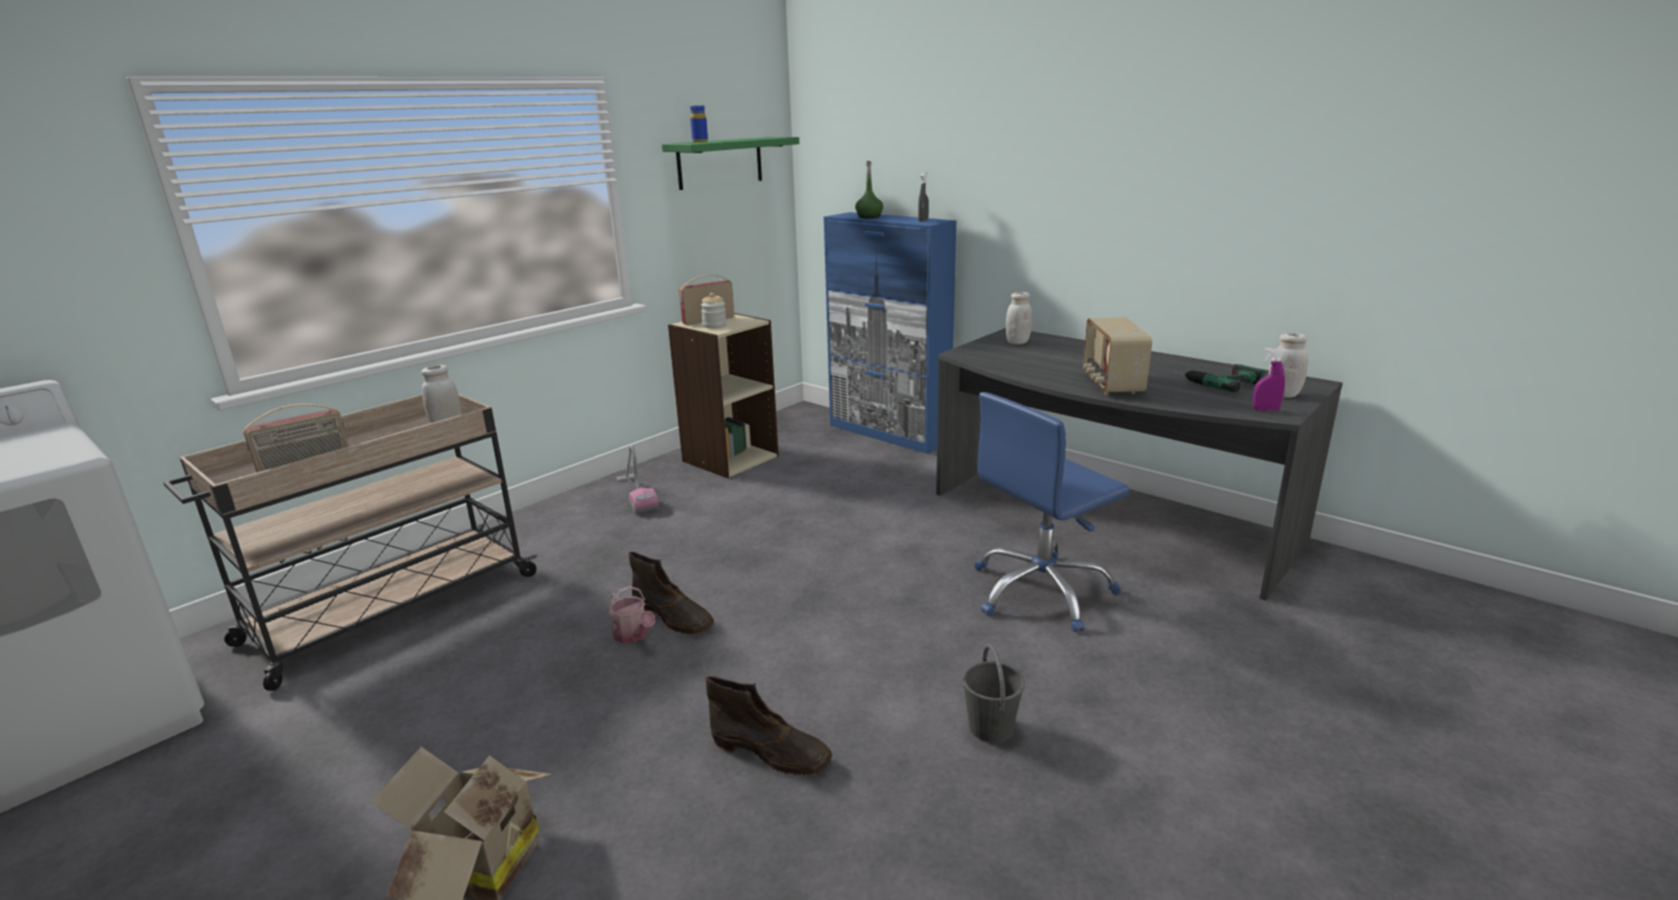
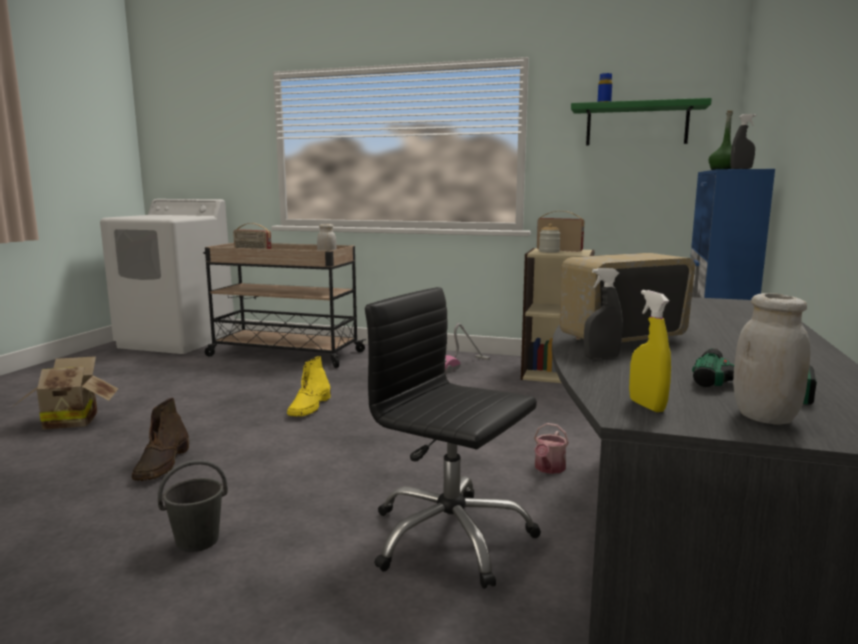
camera: 65 degrees right, 10 degrees down
watering can [608,586,655,643] -> watering can moved to [534,423,569,474]
brown boot [629,552,714,634] -> yellow boot [287,356,331,416]
blue office chair [974,392,1130,632] -> black office chair [365,287,541,589]
white jar [1006,292,1032,344] -> none
purple spray bottle [1253,348,1286,411] -> yellow spray bottle [629,290,671,412]
none -> grey spray bottle [584,268,623,359]

